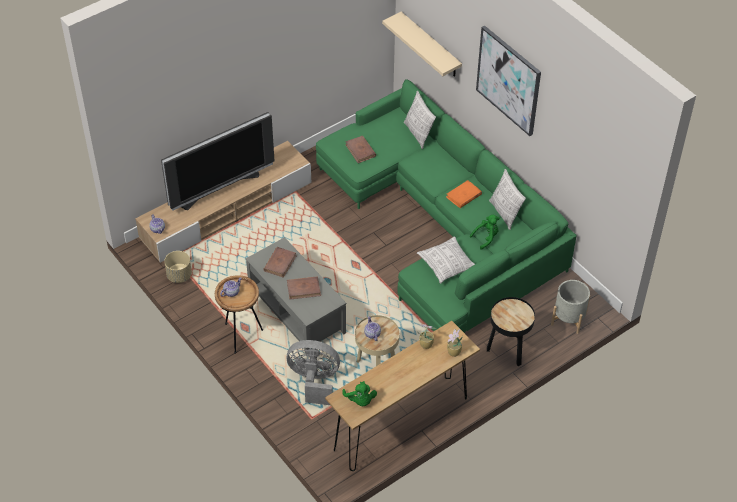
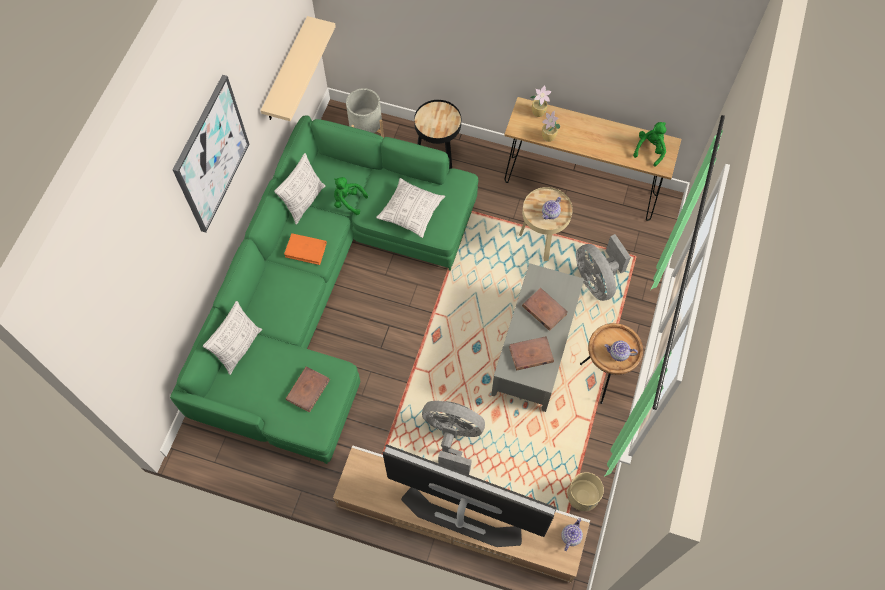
camera: 125 degrees left, 15 degrees up
beige shelf [382,12,462,77] -> beige shelf moved to [261,16,336,121]
none -> grey fan [422,401,485,475]

